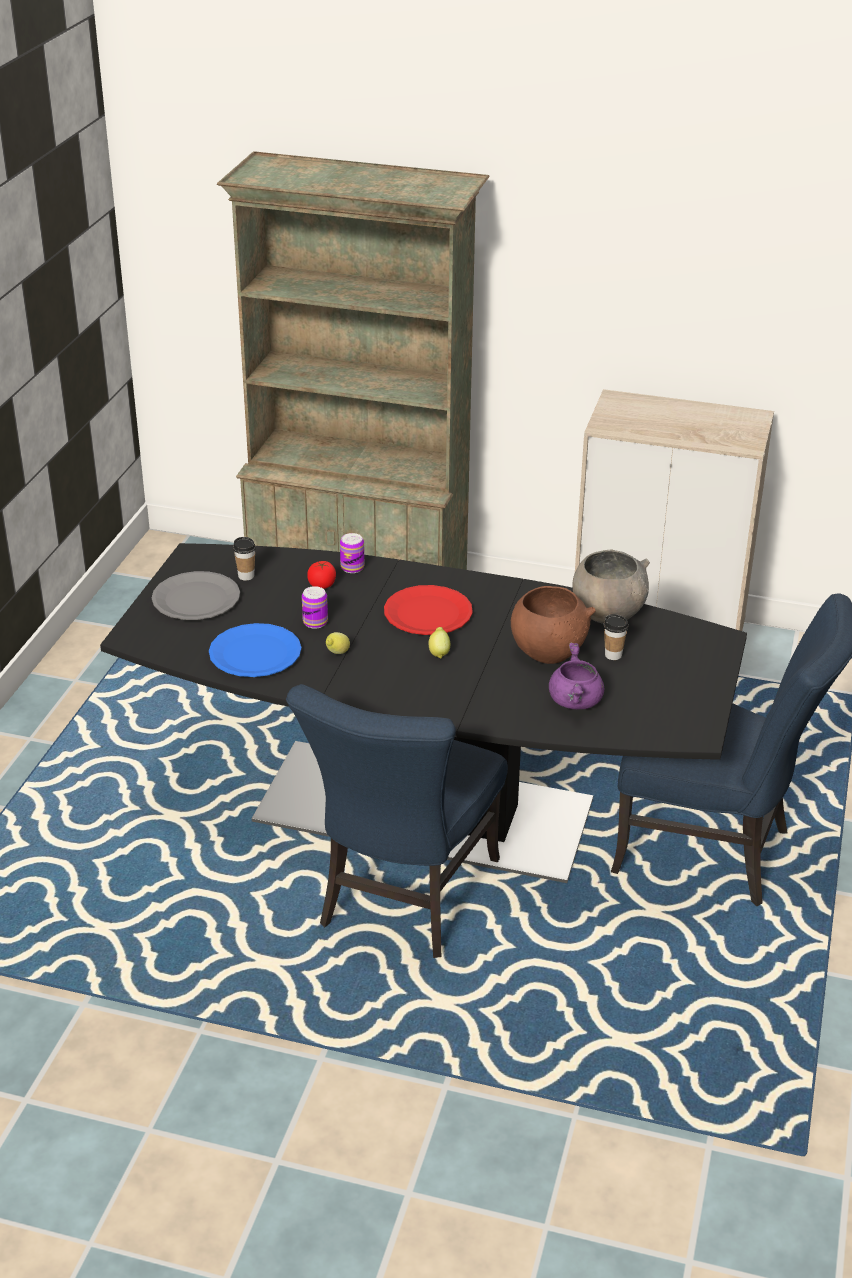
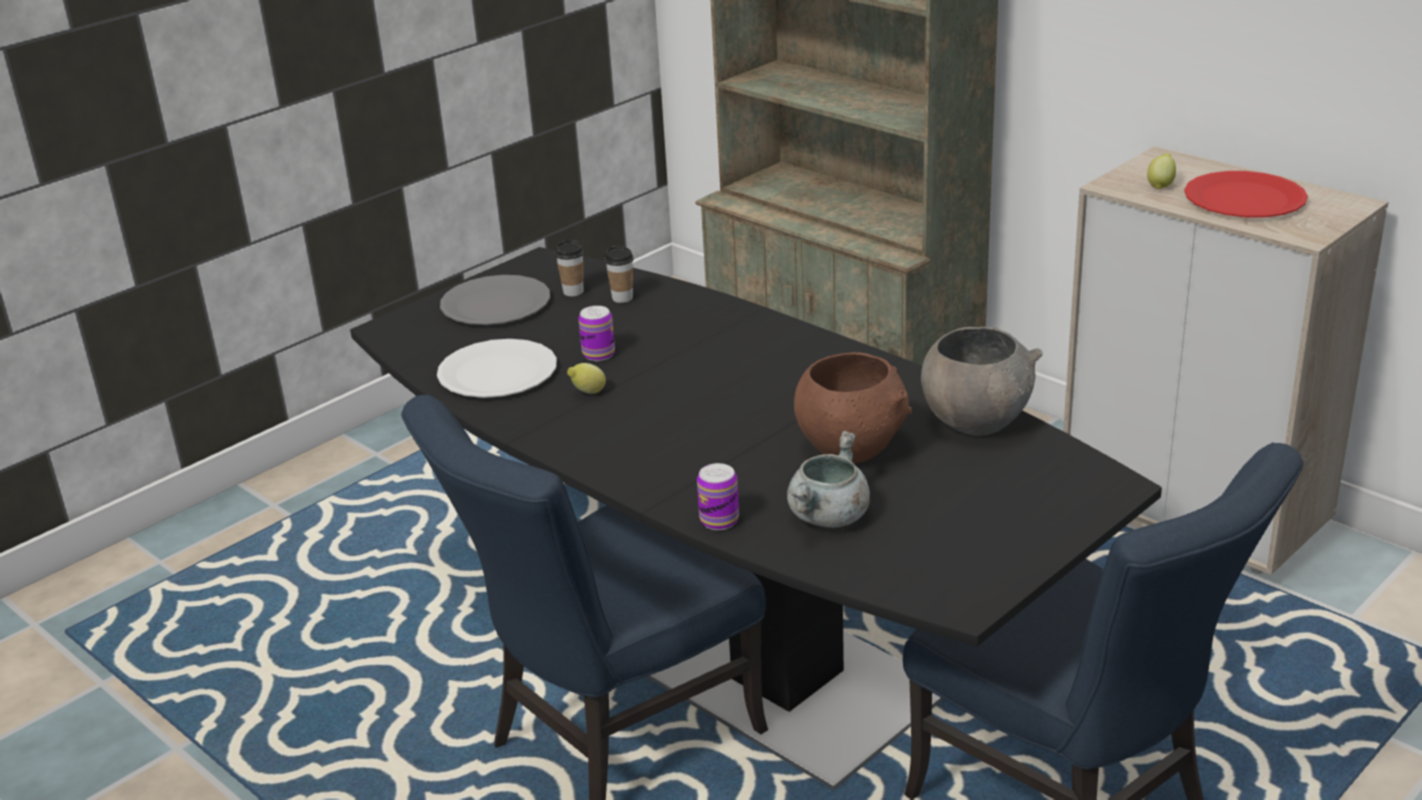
camera: 30 degrees right, 5 degrees down
blue plate [209,623,301,677] -> white plate [437,339,557,398]
tomato [307,561,336,589] -> none
can [340,533,364,573] -> can moved to [697,463,739,530]
red plate [384,585,473,635] -> red plate moved to [1184,171,1308,217]
lemon [428,627,450,658] -> lemon moved to [1147,153,1176,189]
purple cooking pot [549,643,604,709] -> grey cooking pot [787,431,870,528]
cup [604,614,628,660] -> cup moved to [605,246,634,303]

